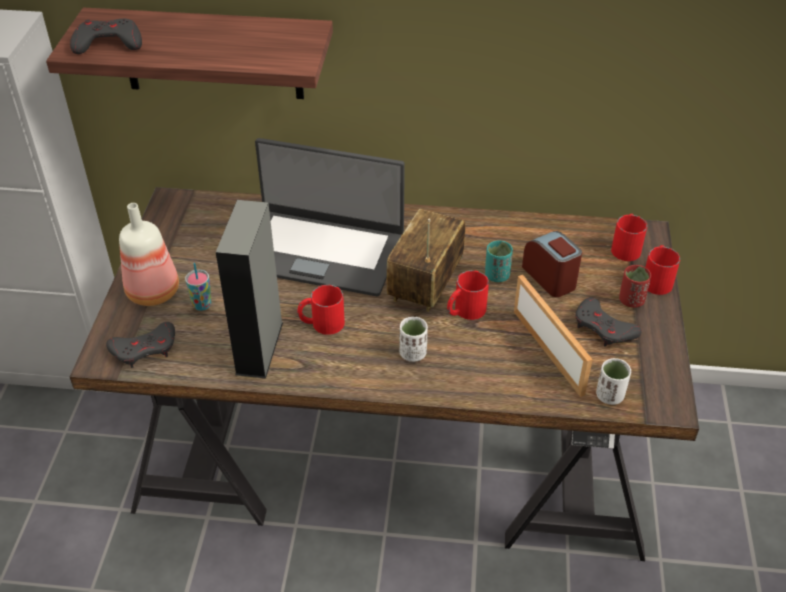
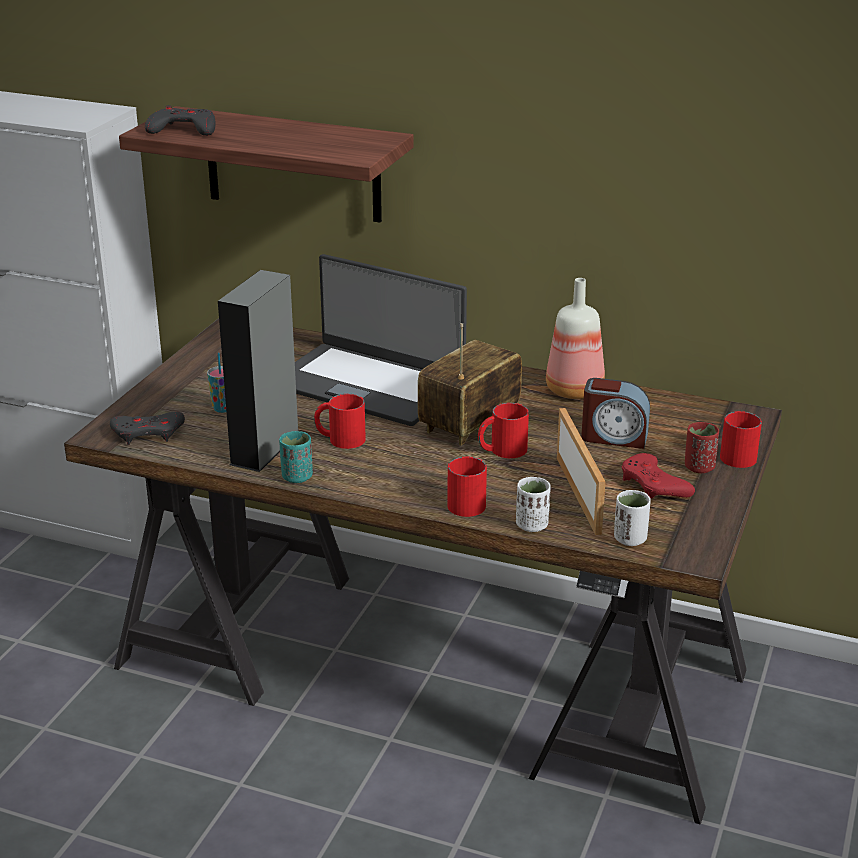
camera: 15 degrees right, 15 degrees down
bottle [119,203,179,306] -> bottle moved to [546,278,605,399]
white cup [399,317,428,362] -> white cup moved to [516,477,551,532]
turquoise cup [485,240,513,282] -> turquoise cup moved to [279,431,313,483]
alarm clock [522,231,582,297] -> alarm clock turned 120 degrees clockwise [581,378,650,449]
grey game controller [575,297,642,347] -> red game controller [622,453,695,499]
red mug [611,214,647,261] -> red mug moved to [447,457,487,517]

